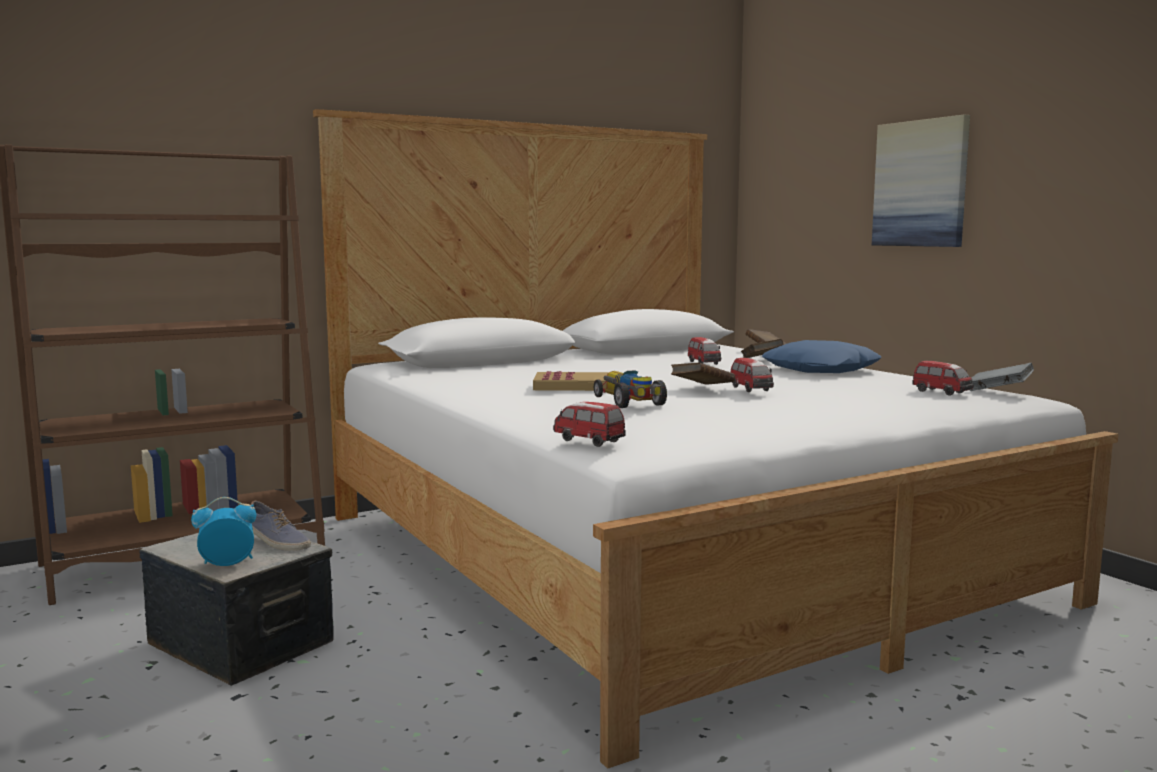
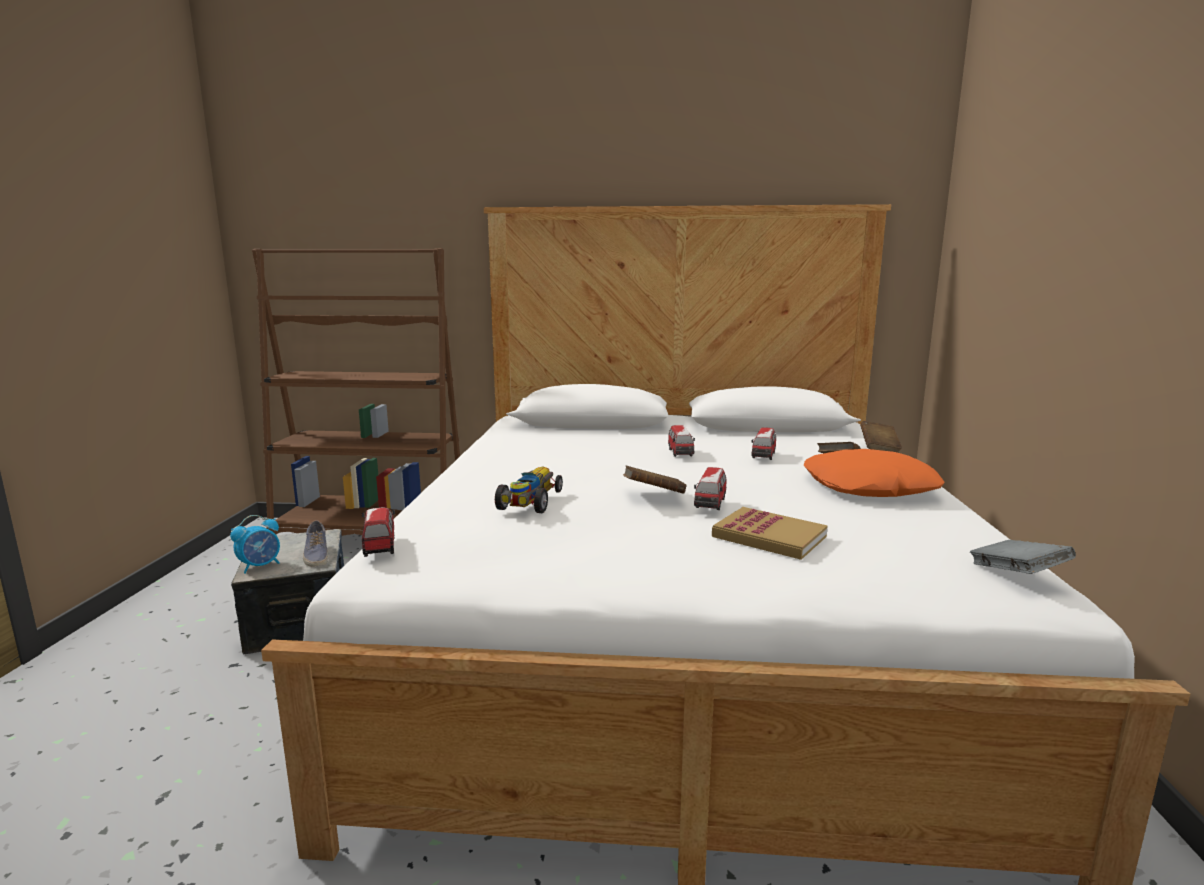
camera: 35 degrees right, 5 degrees up
alarm clock [191,497,256,566] -> alarm clock turned 120 degrees clockwise [230,515,280,574]
book [533,371,609,391] -> book moved to [712,507,828,560]
blue pillow [762,340,881,373] -> orange pillow [804,449,945,497]
picture [872,114,970,247] -> none
toy car [912,361,974,396] -> toy car moved to [668,425,695,457]

